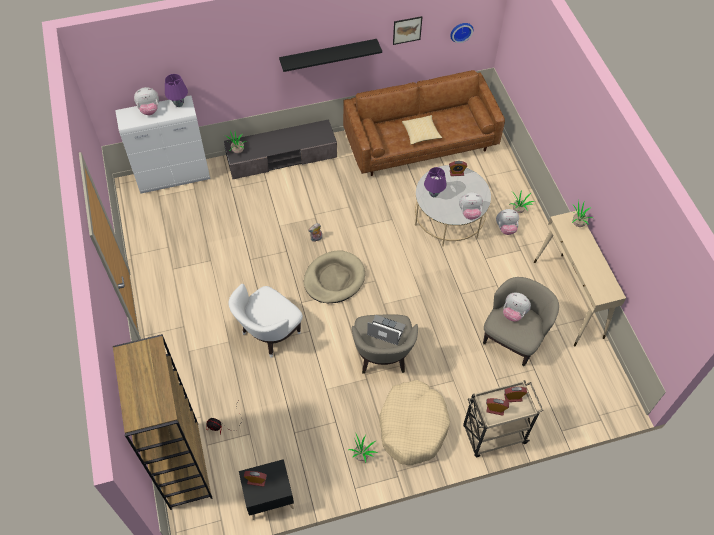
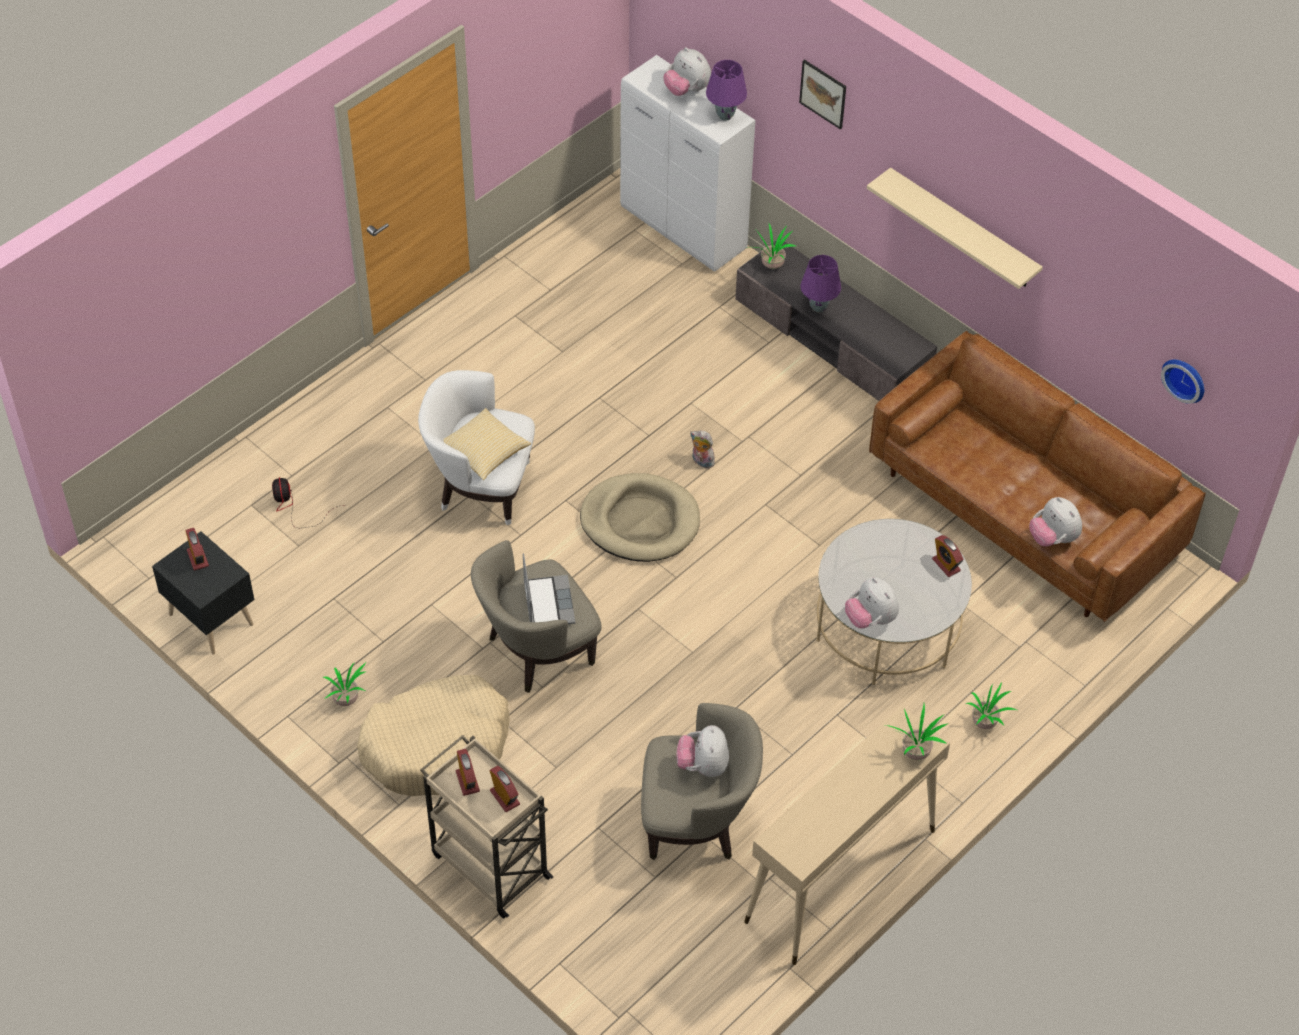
camera: 60 degrees right, 5 degrees down
brown bookcase [113,334,212,510] -> none
black shelf [279,39,382,72] -> beige shelf [867,168,1043,289]
picture [393,16,422,45] -> picture moved to [799,59,846,130]
pillow [402,115,442,145] -> pillow moved to [443,408,531,480]
purple table lamp [424,167,447,197] -> purple table lamp moved to [800,255,841,312]
plush toy [496,209,519,235] -> plush toy moved to [1029,497,1082,547]

